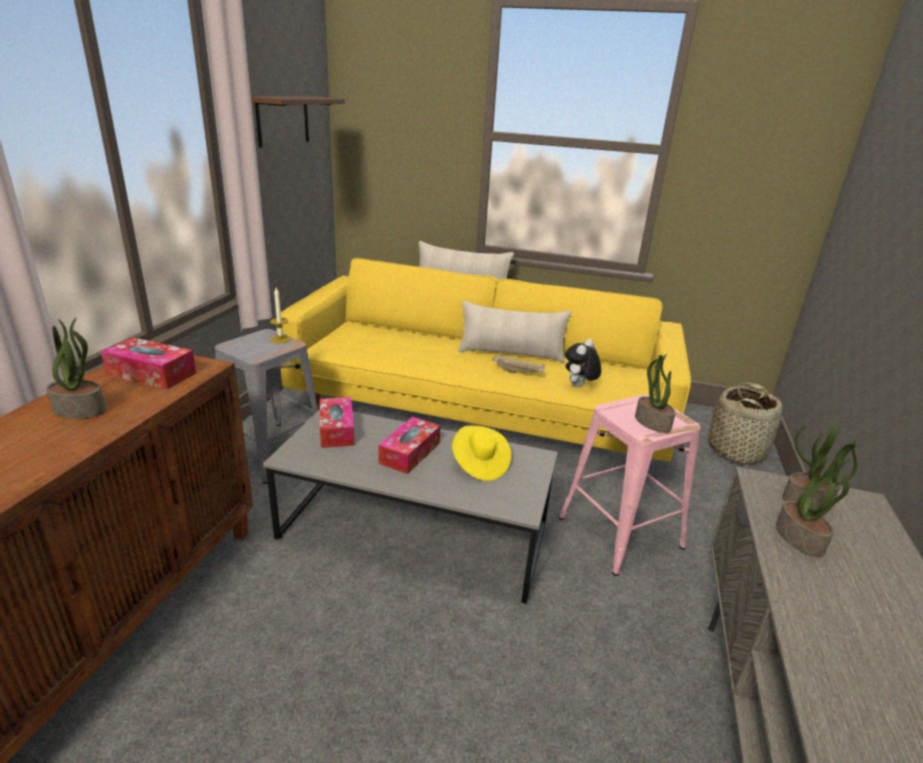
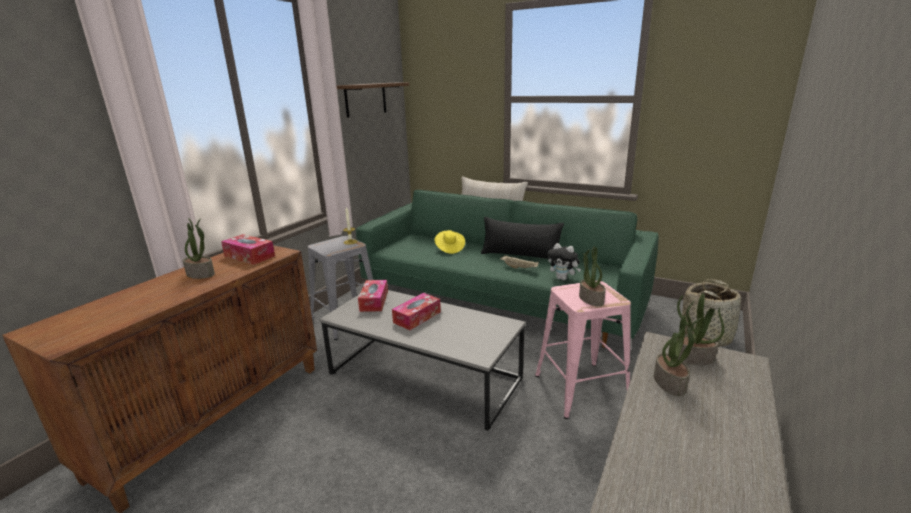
camera: 15 degrees right, 5 degrees down
yellow sofa [276,258,691,462] -> green sofa [356,190,659,348]
yellow hat [452,426,511,481] -> yellow hat moved to [434,230,465,254]
beige pillow [458,301,571,363] -> black pillow [481,217,564,259]
plush toy [565,339,601,387] -> plush toy turned 105 degrees counterclockwise [548,243,581,280]

